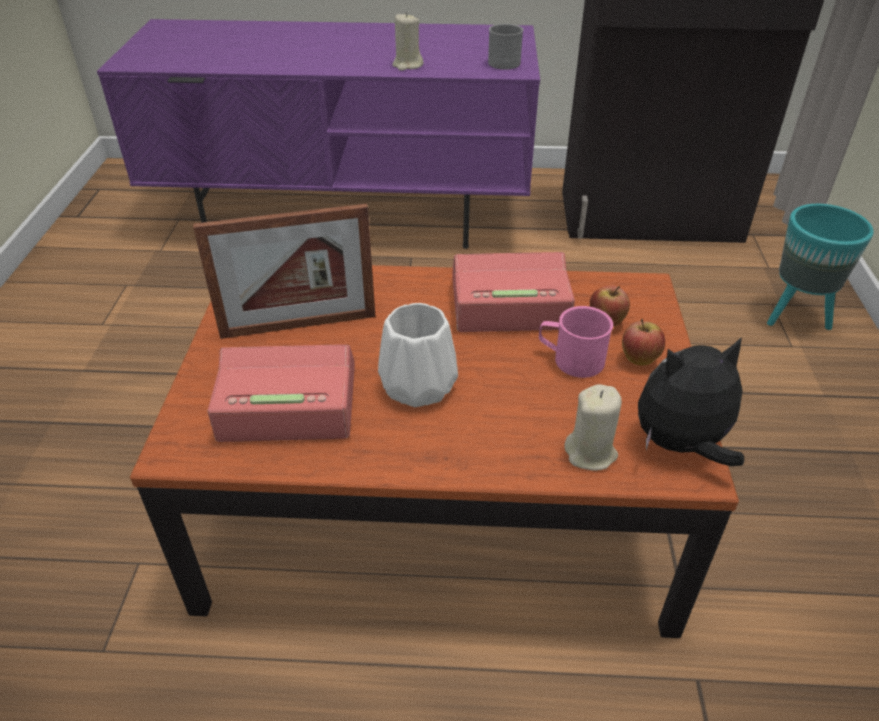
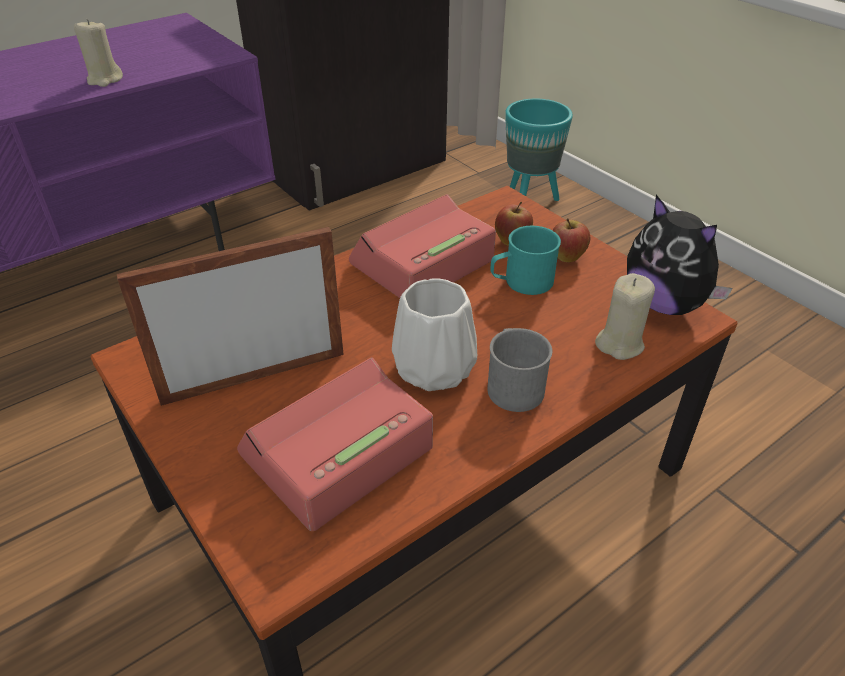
camera: 40 degrees left, 0 degrees up
picture frame [193,204,376,339] -> picture frame turned 150 degrees counterclockwise [117,227,344,406]
grey mug [488,24,523,70] -> grey mug moved to [487,328,552,412]
pink mug [539,306,613,378] -> turquoise mug [490,226,561,295]
plush toy [638,337,744,466] -> plush toy turned 75 degrees counterclockwise [627,195,733,315]

